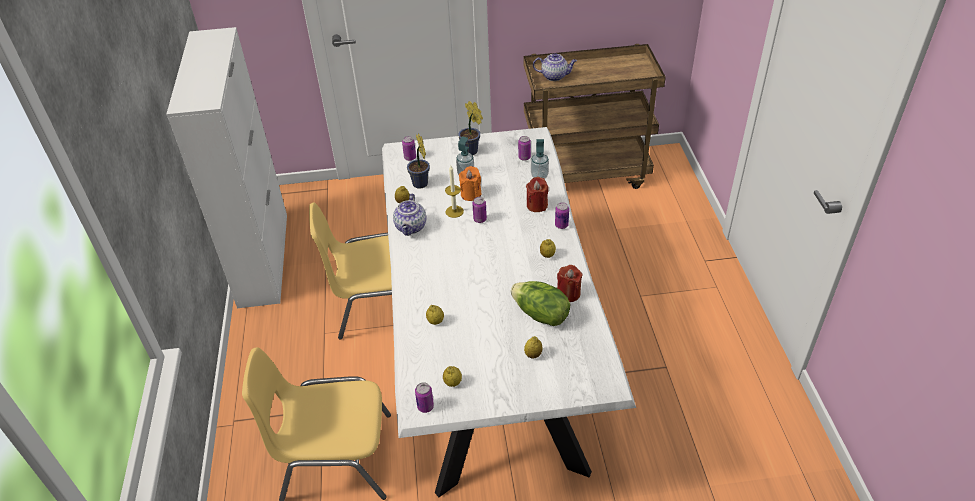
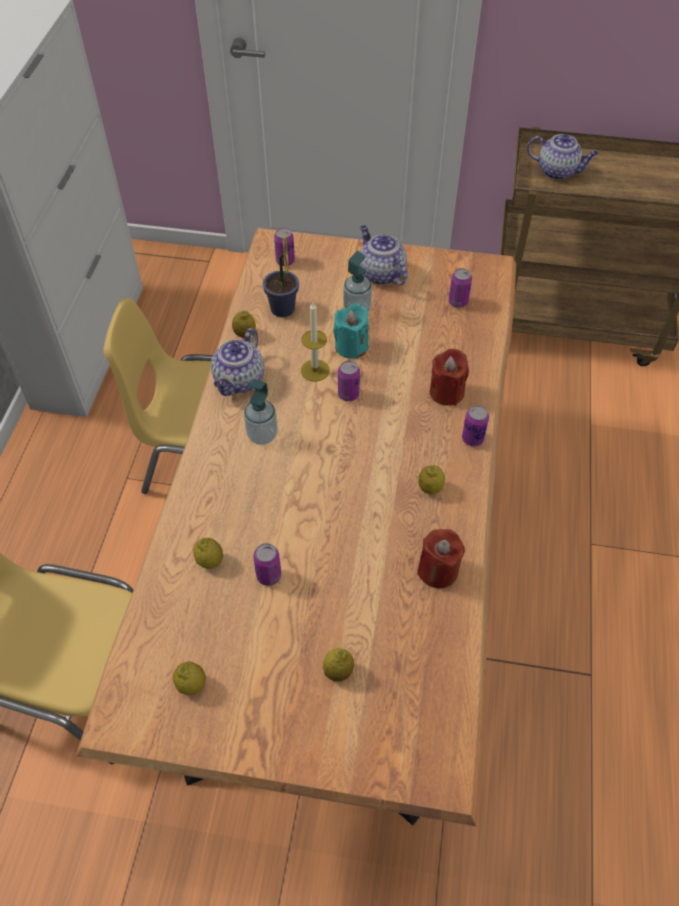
camera: 15 degrees right, 10 degrees up
white dining table [382,127,636,497] -> brown dining table [76,228,516,826]
can [415,382,434,413] -> can moved to [253,543,281,586]
potted plant [458,101,483,155] -> teapot [359,225,407,285]
orange candle [459,166,482,201] -> turquoise candle [333,303,369,359]
lettuce [511,281,570,326] -> none
soap dispenser [531,139,549,179] -> soap dispenser moved to [244,379,278,445]

